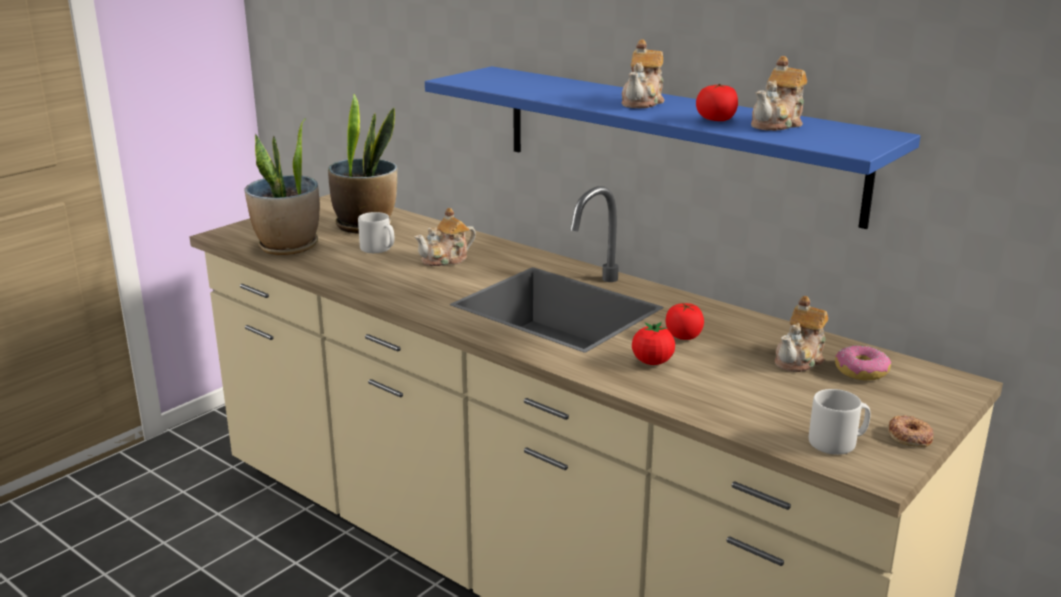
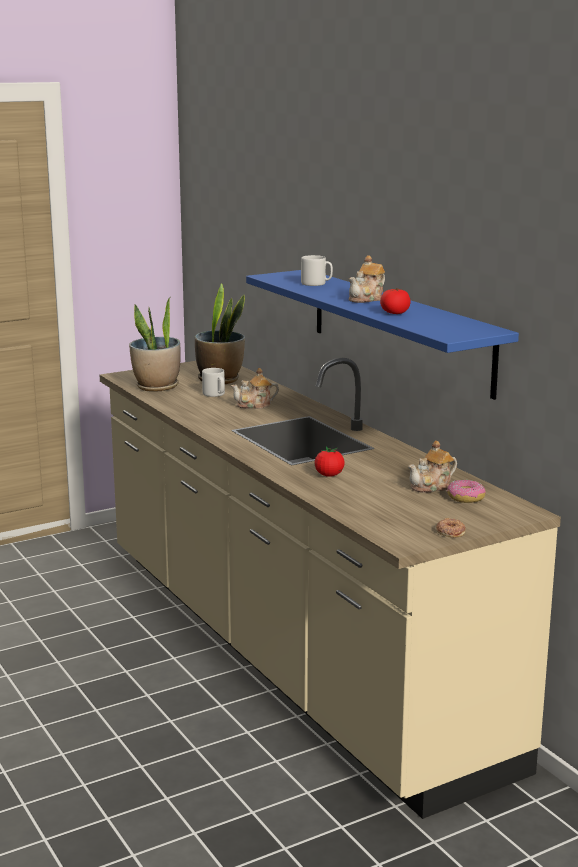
camera: 20 degrees right, 5 degrees down
tomato [665,303,704,340] -> none
teapot [751,56,807,131] -> none
grey mug [809,389,871,455] -> grey mug moved to [301,255,333,286]

